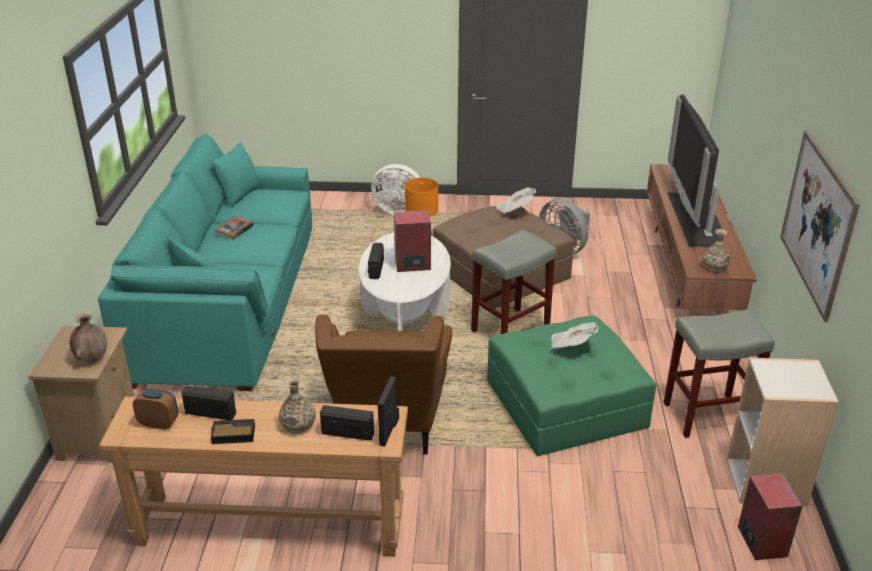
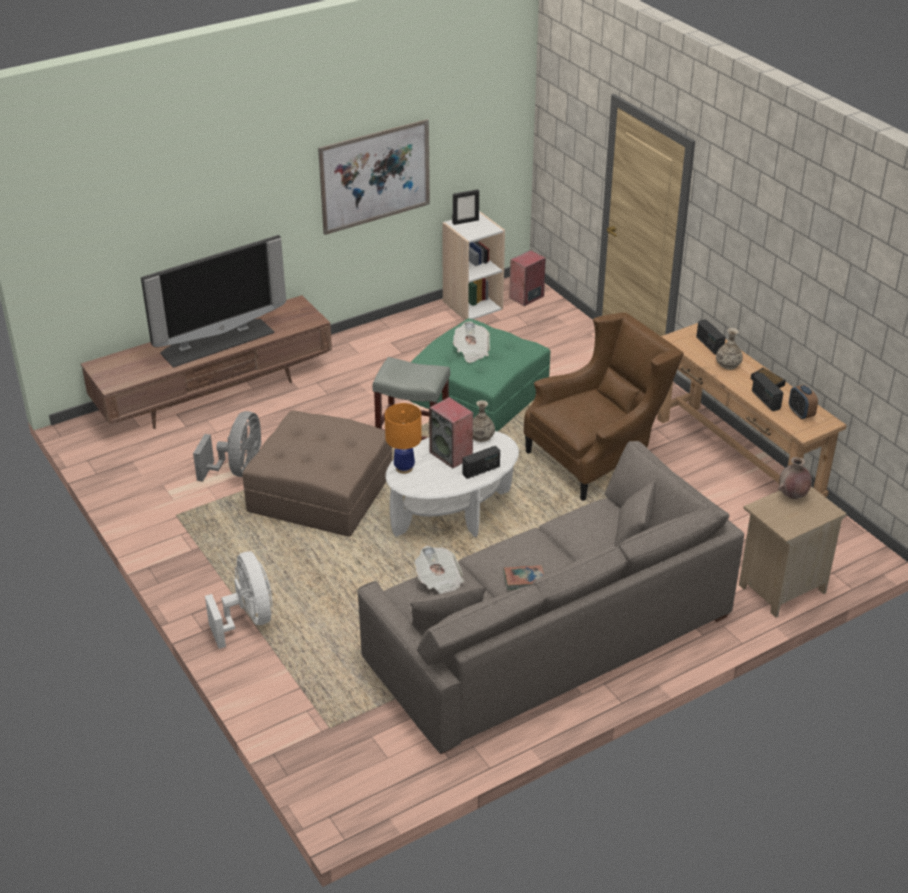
camera: 125 degrees left, 5 degrees up
turquoise sofa [98,133,312,391] -> grey sofa [357,441,744,754]
picture frame [378,376,399,447] -> picture frame moved to [452,189,479,225]
newspaper [496,187,536,214] -> newspaper moved to [415,546,464,594]
grey stool [663,309,774,438] -> none
vase [703,229,730,272] -> vase moved to [473,400,495,442]

